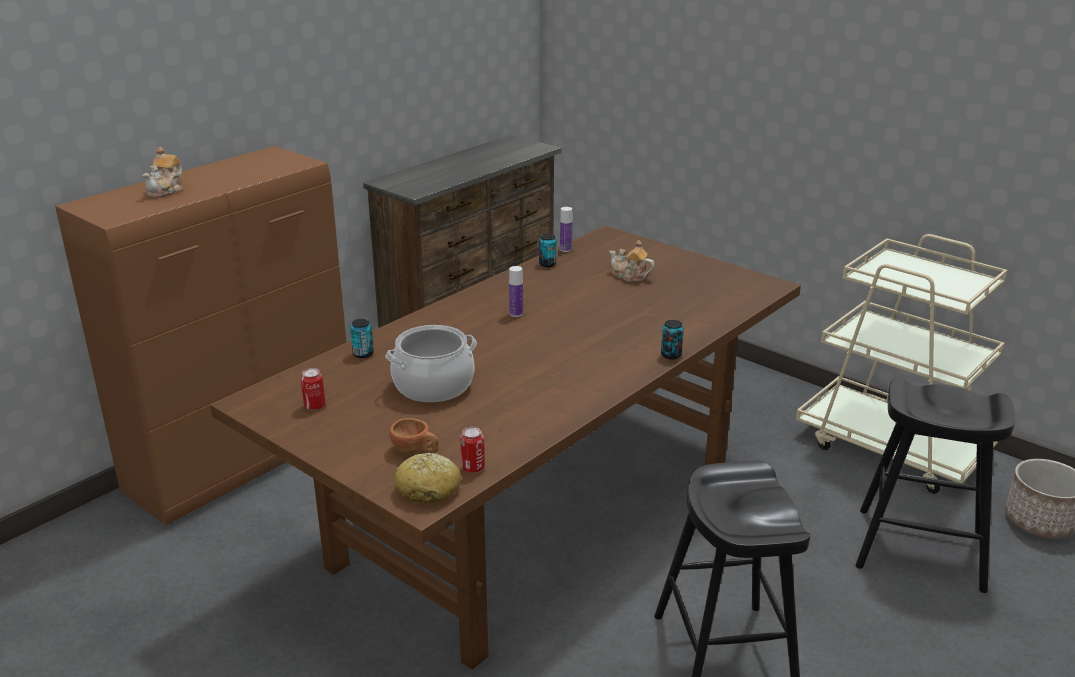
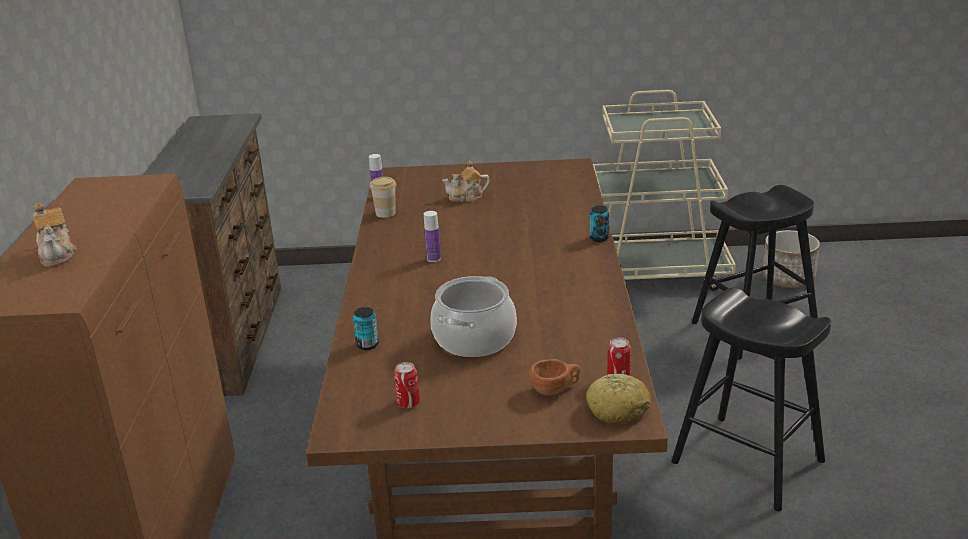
camera: 40 degrees left, 0 degrees up
can [539,234,557,267] -> cup [370,177,396,218]

